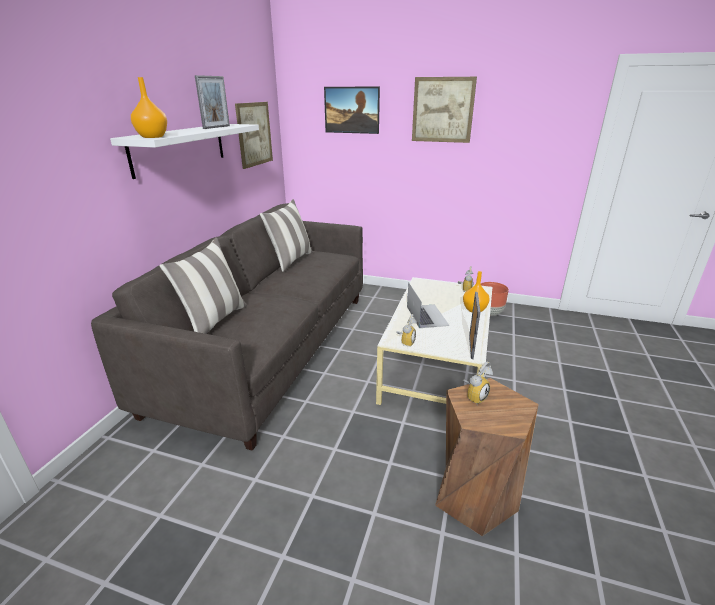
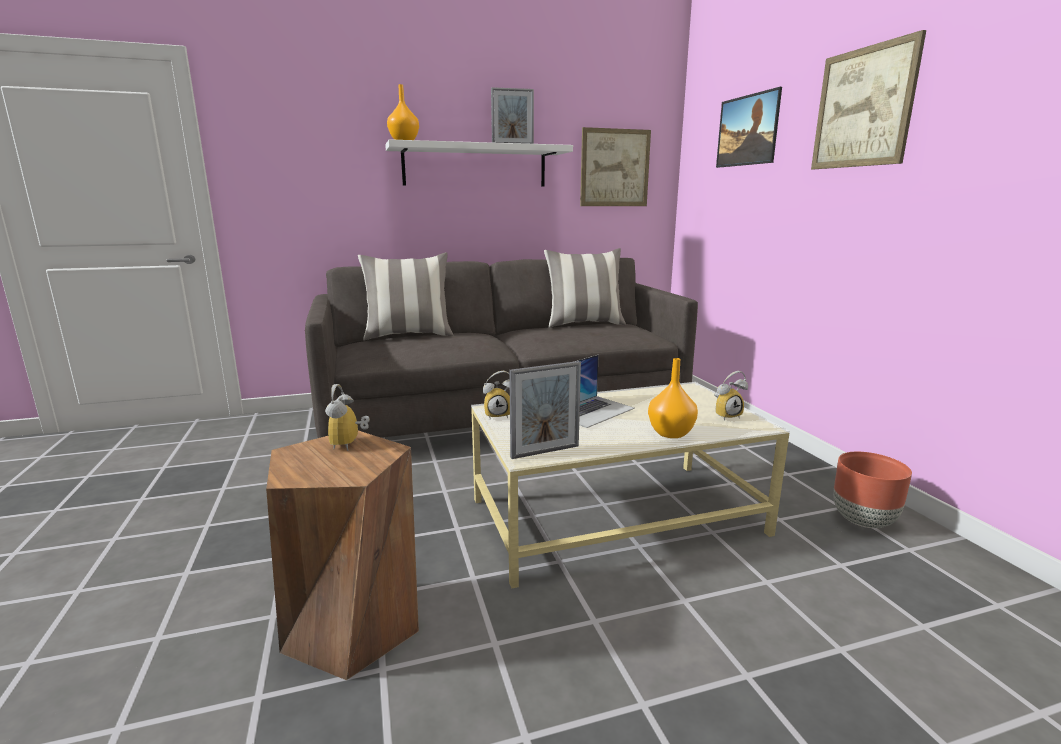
camera: 55 degrees right, 10 degrees down
alarm clock [463,362,493,405] -> alarm clock turned 75 degrees clockwise [325,384,370,451]

